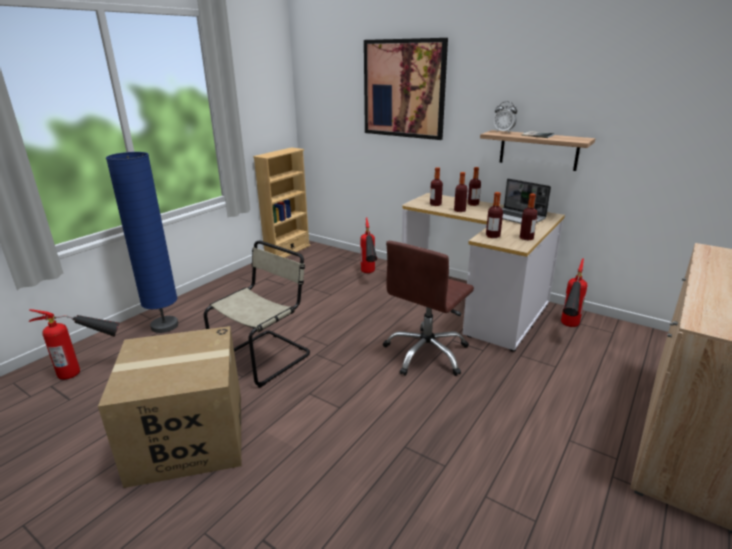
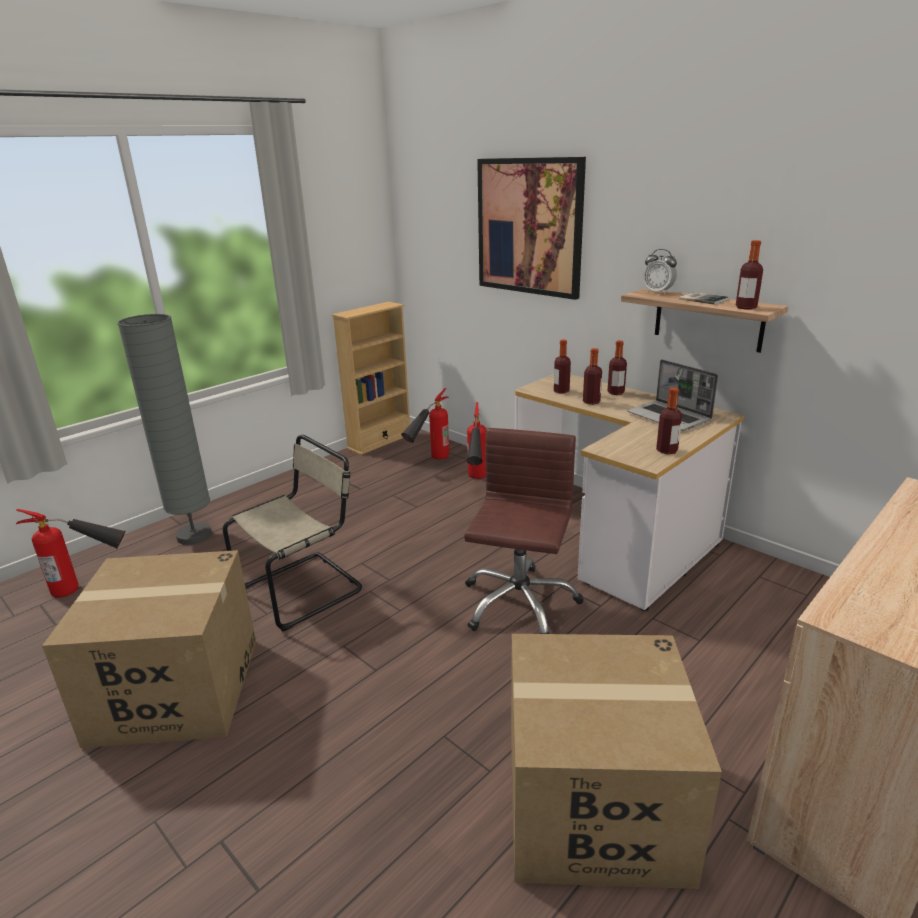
camera: 10 degrees right, 0 degrees up
blue floor lamp [106,152,178,333] -> grey floor lamp [117,314,212,545]
brown office chair [383,241,474,376] -> brown office chair turned 150 degrees clockwise [464,428,584,634]
bottle [486,192,503,238] -> bottle moved to [736,240,763,309]
fire extinguisher [561,258,587,327] -> fire extinguisher moved to [401,388,449,459]
none -> cardboard box [511,634,722,889]

